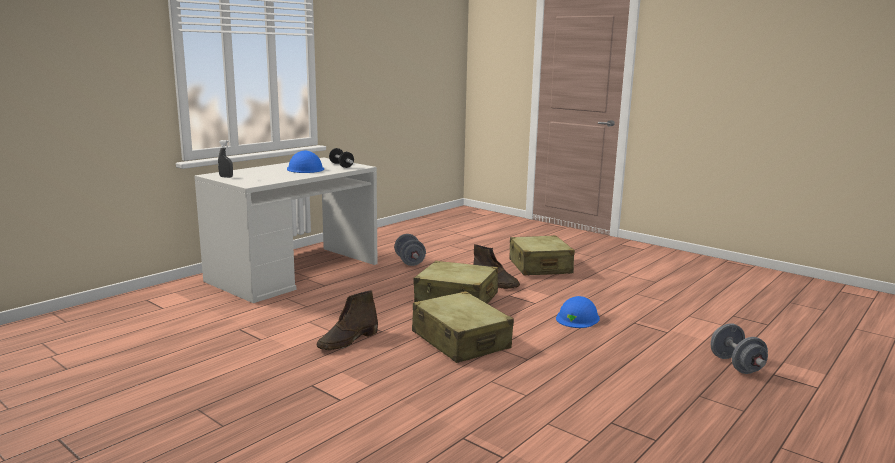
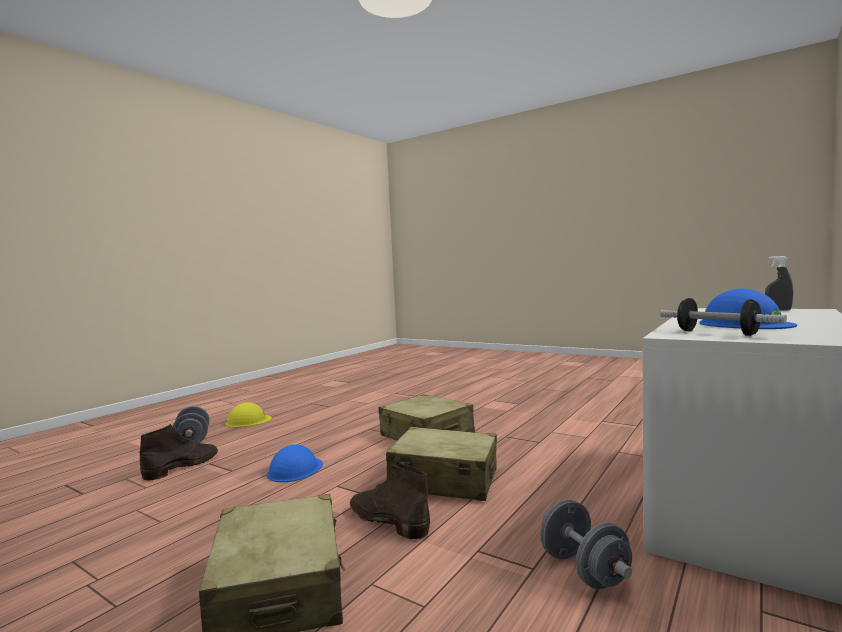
camera: 175 degrees right, 10 degrees down
brown boot [317,290,378,350] -> brown boot moved to [140,424,218,480]
none -> yellow hard hat [226,402,272,427]

